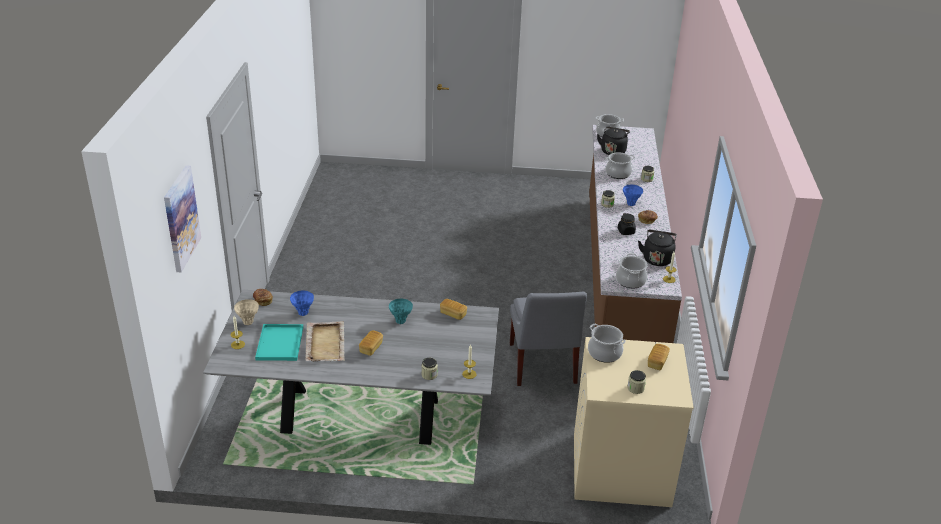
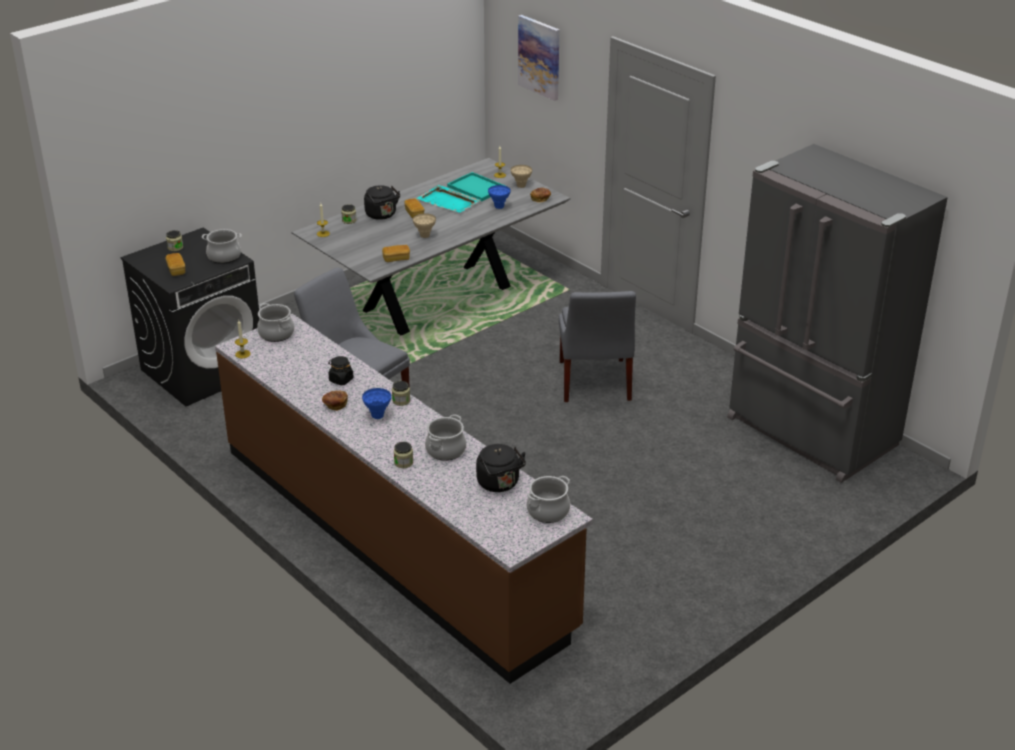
camera: 135 degrees right, 0 degrees up
beige tray [305,321,345,361] -> turquoise tray [416,185,481,213]
turquoise vase [389,299,413,324] -> beige vase [413,213,436,238]
beige washing machine [574,337,694,507] -> black washing machine [120,228,259,406]
black kettle [638,230,677,266] -> black kettle moved to [364,185,400,220]
none -> grey chair [559,291,636,402]
none -> grey fridge [727,144,948,483]

